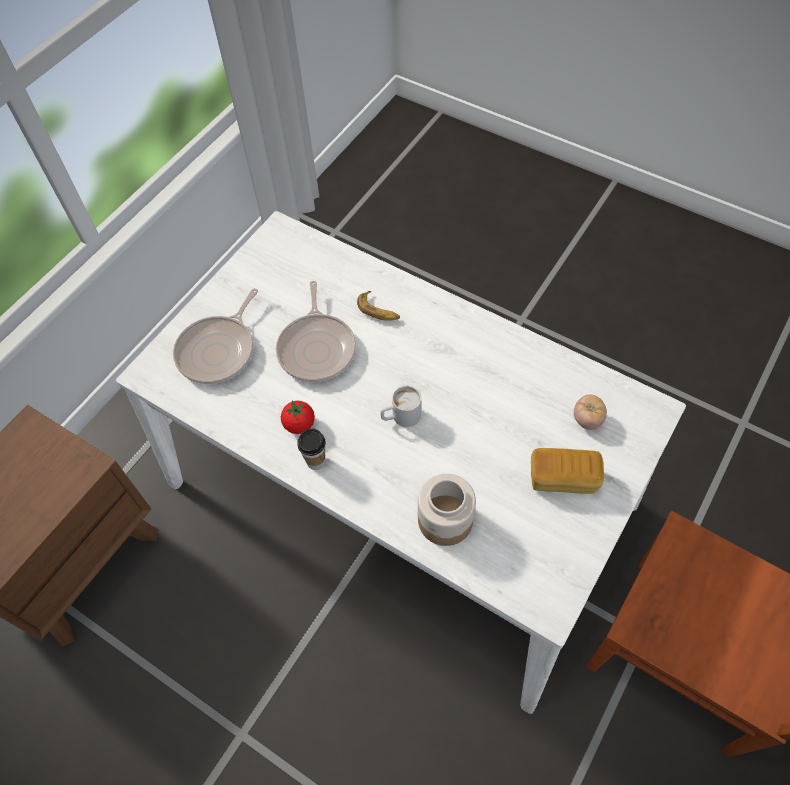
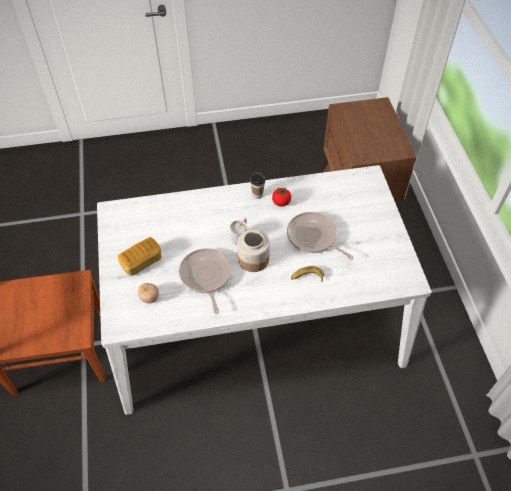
camera: 135 degrees right, 5 degrees down
frying pan [173,289,258,384] -> frying pan moved to [179,248,232,314]
jar [418,474,476,546] -> jar moved to [237,230,270,272]

